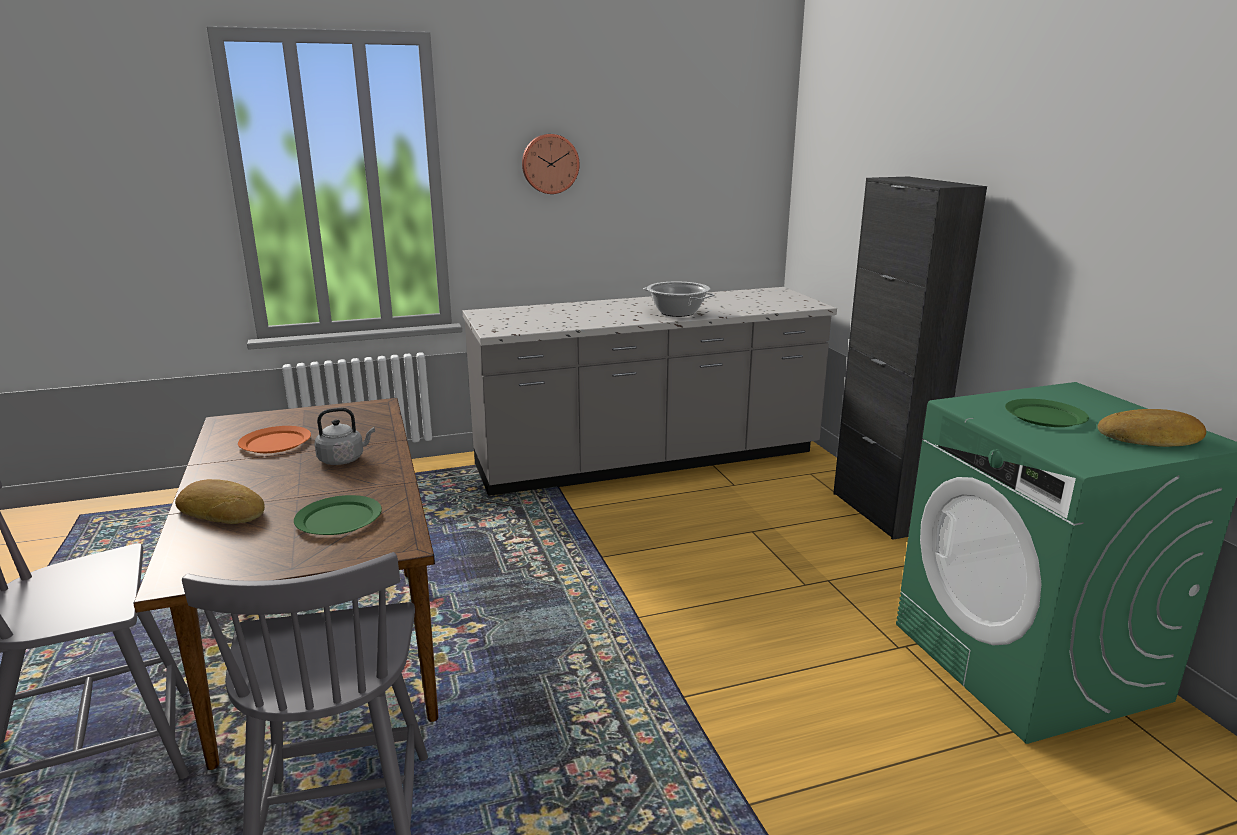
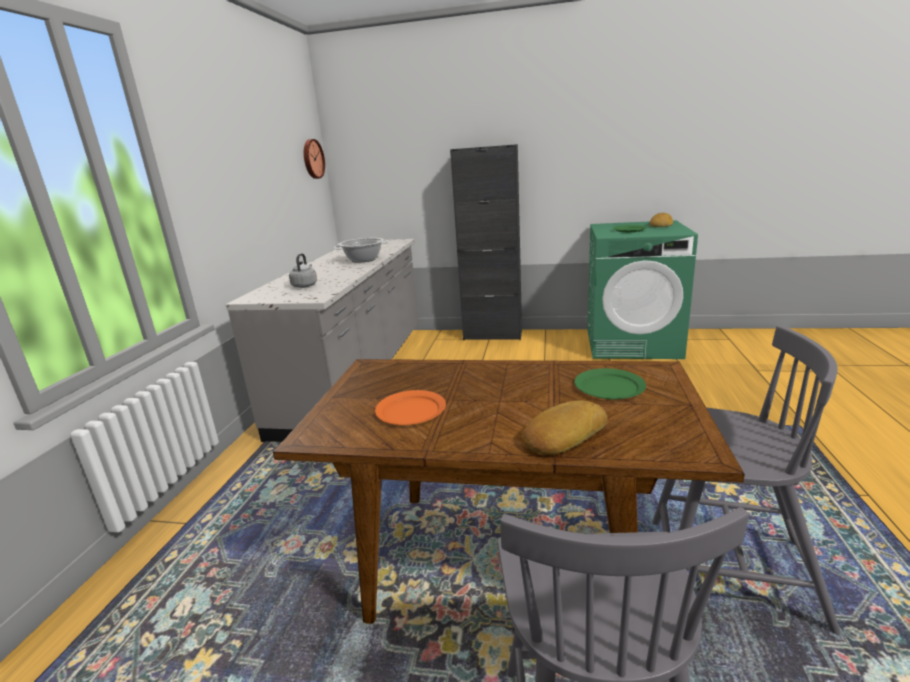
camera: 60 degrees left, 0 degrees up
grey kettle [315,408,375,465] -> grey kettle moved to [289,253,317,288]
wall clock [522,134,579,194] -> wall clock moved to [304,139,325,179]

